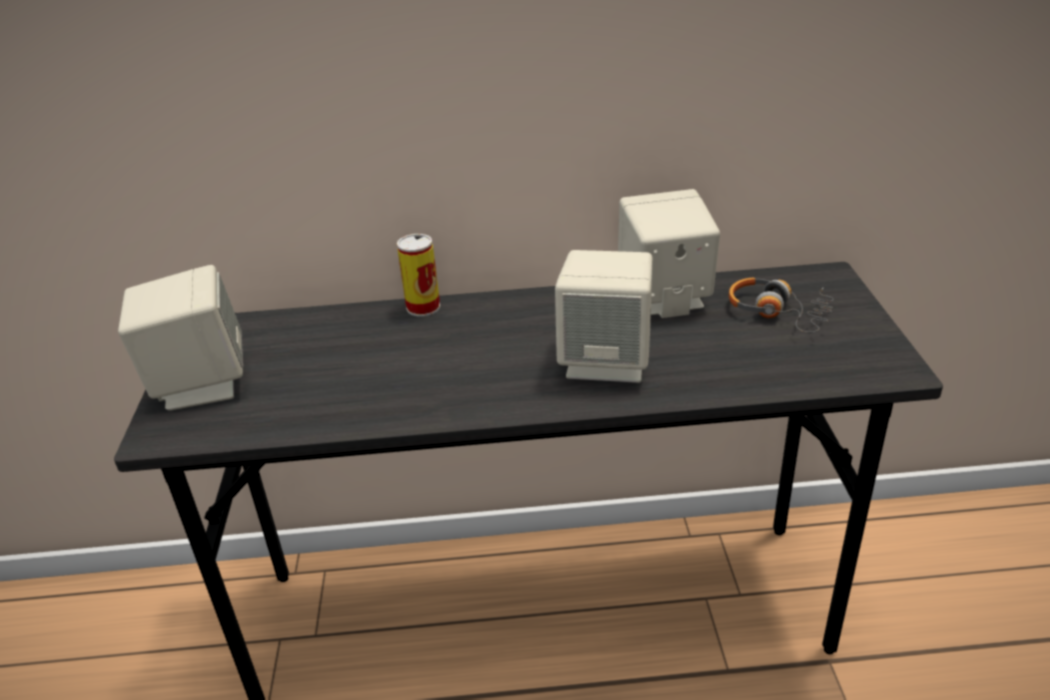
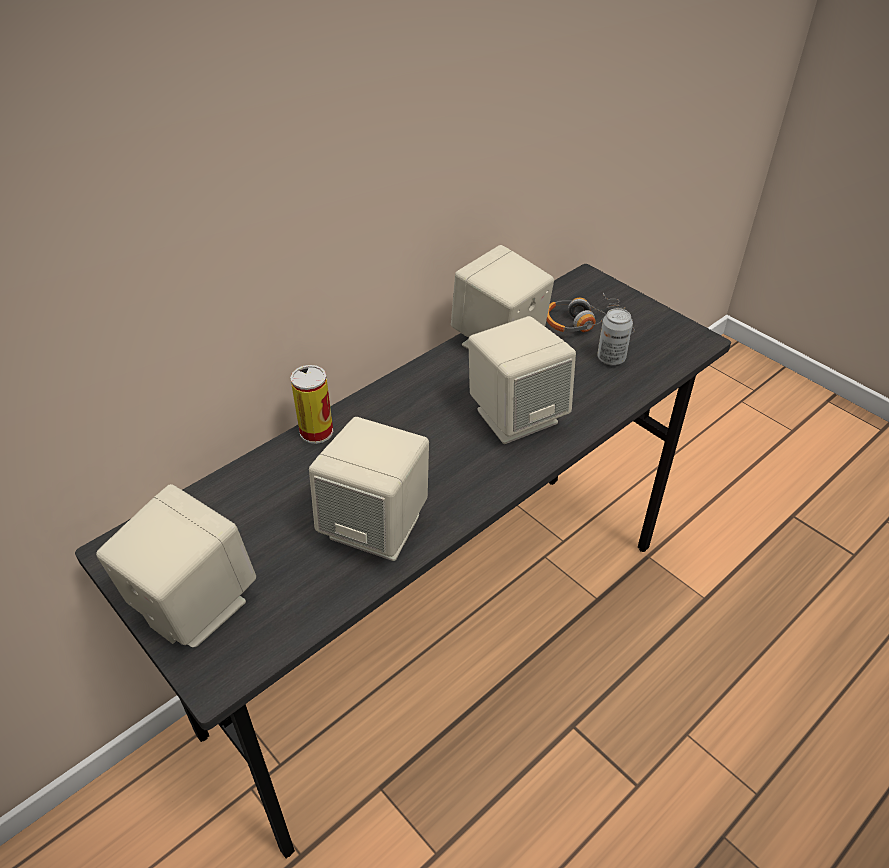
camera: 40 degrees left, 10 degrees up
none -> beige speaker [309,417,429,561]
none -> can [597,308,633,365]

